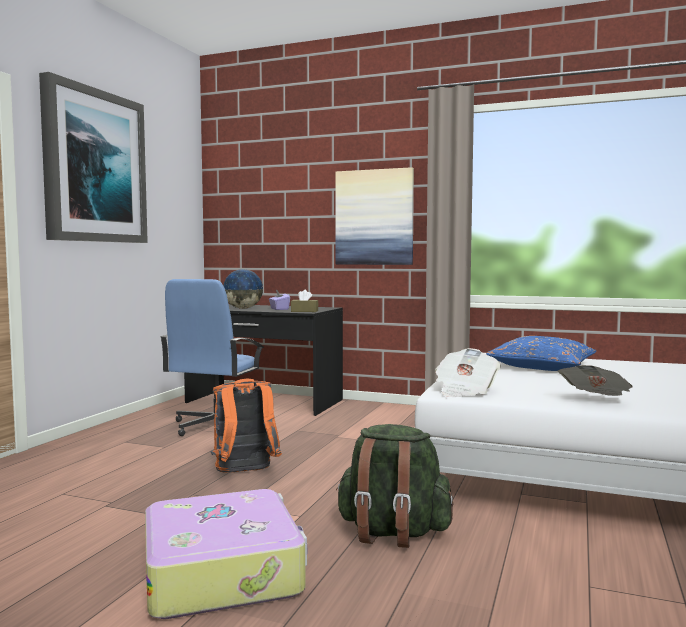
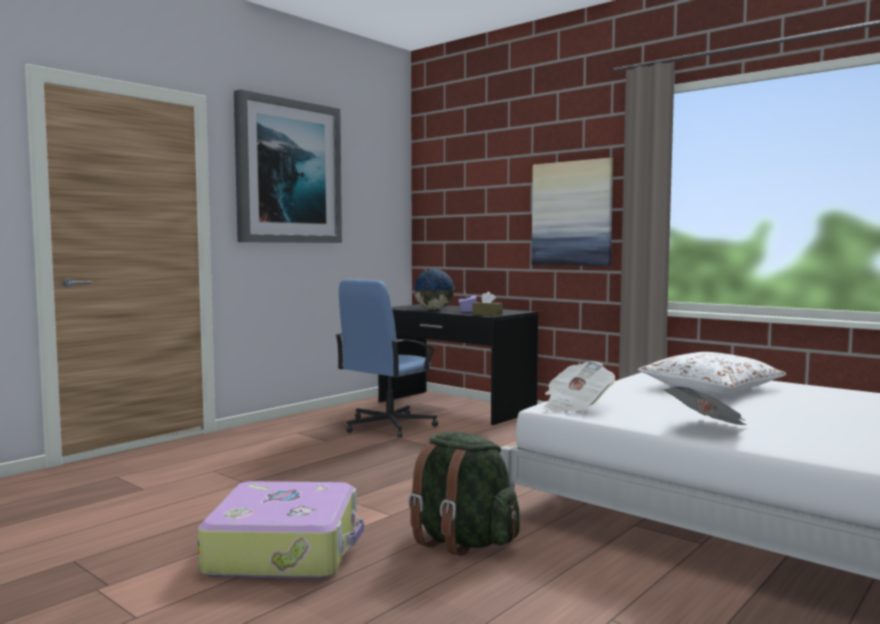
camera: 20 degrees right, 0 degrees up
orange backpack [211,379,282,473] -> none
blue pillow [486,336,596,371] -> white pillow [638,352,786,394]

